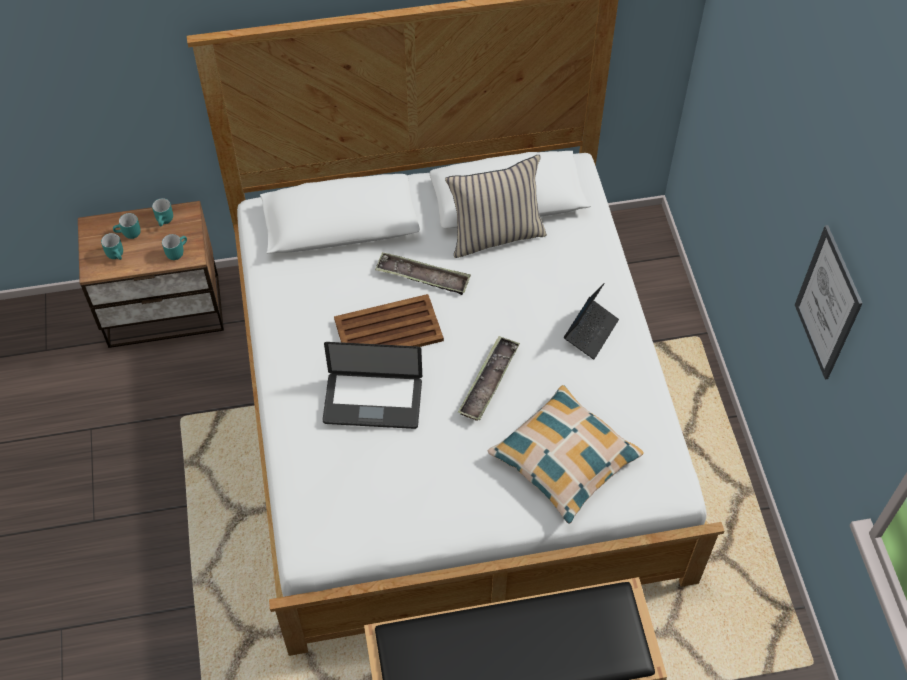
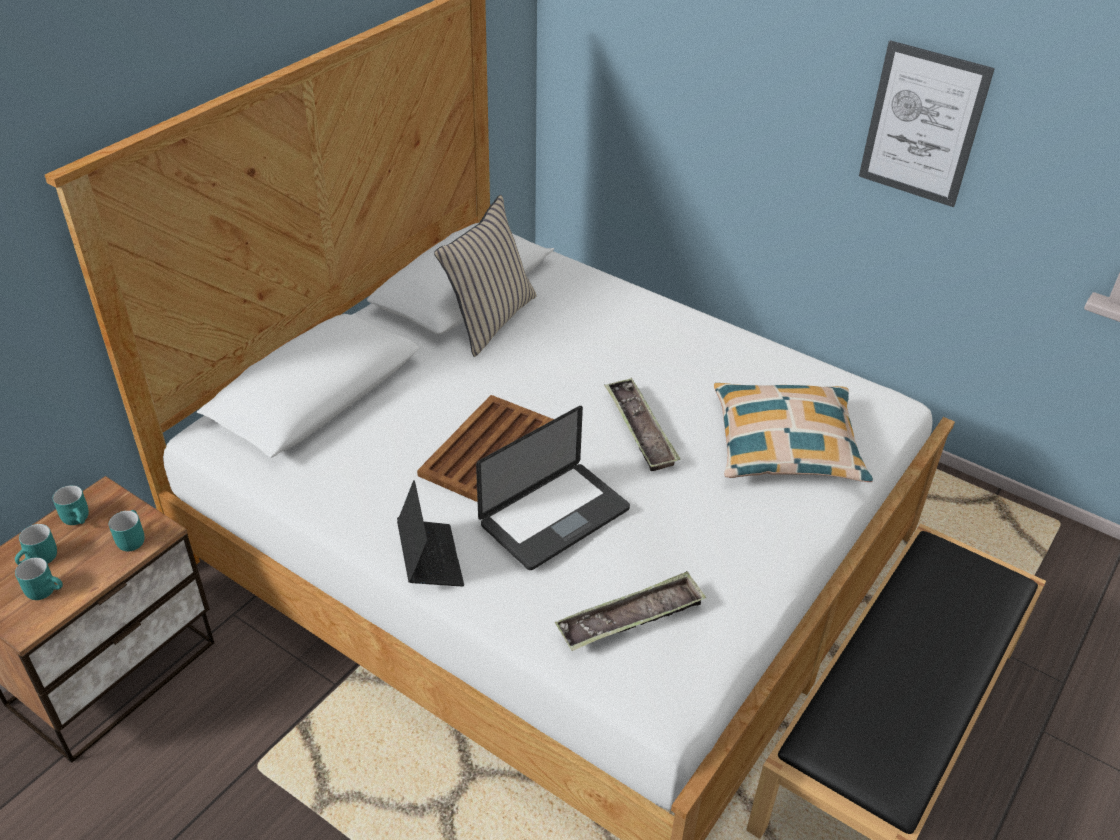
camera: 45 degrees left, 15 degrees down
tray [375,252,471,295] -> tray moved to [555,571,706,651]
laptop [564,283,619,359] -> laptop moved to [397,480,464,586]

